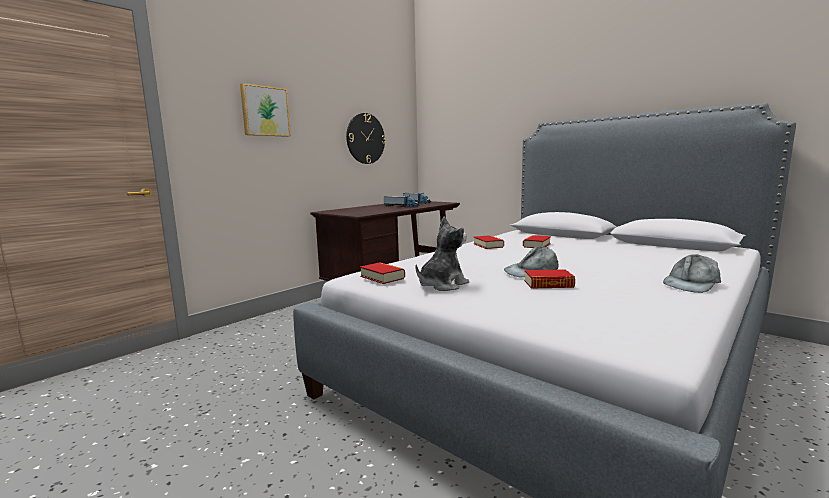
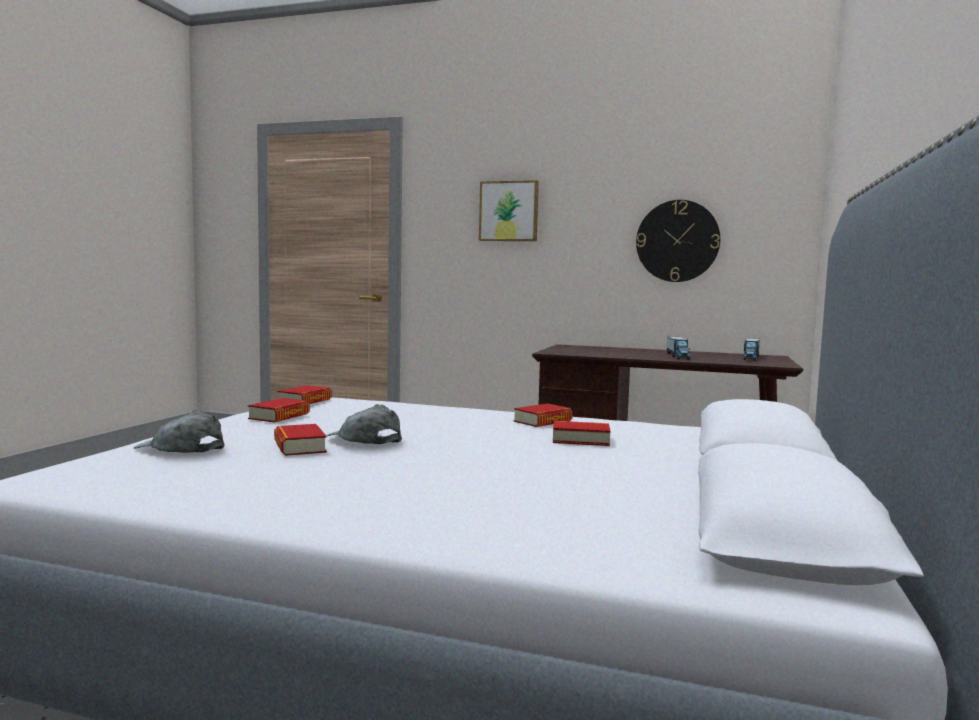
camera: 65 degrees right, 5 degrees down
plush toy [416,216,469,291] -> book [248,398,310,423]
grey cap [663,254,721,293] -> grey cap moved to [133,410,224,453]

